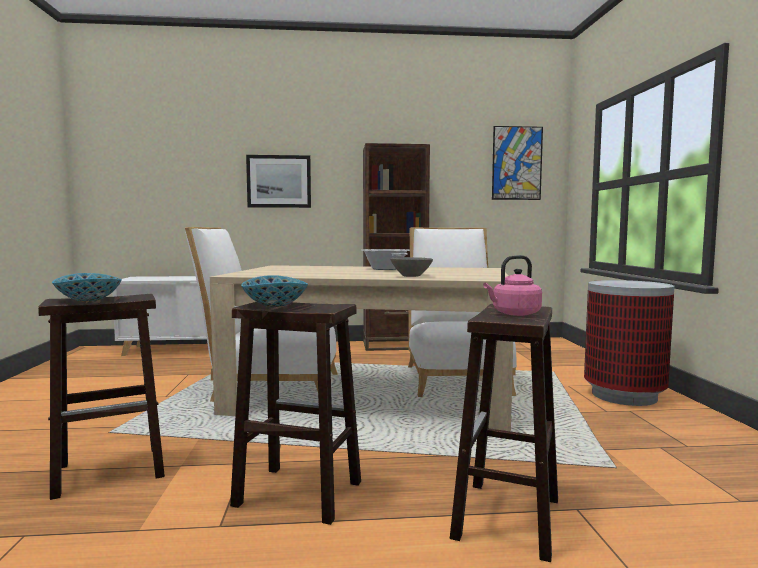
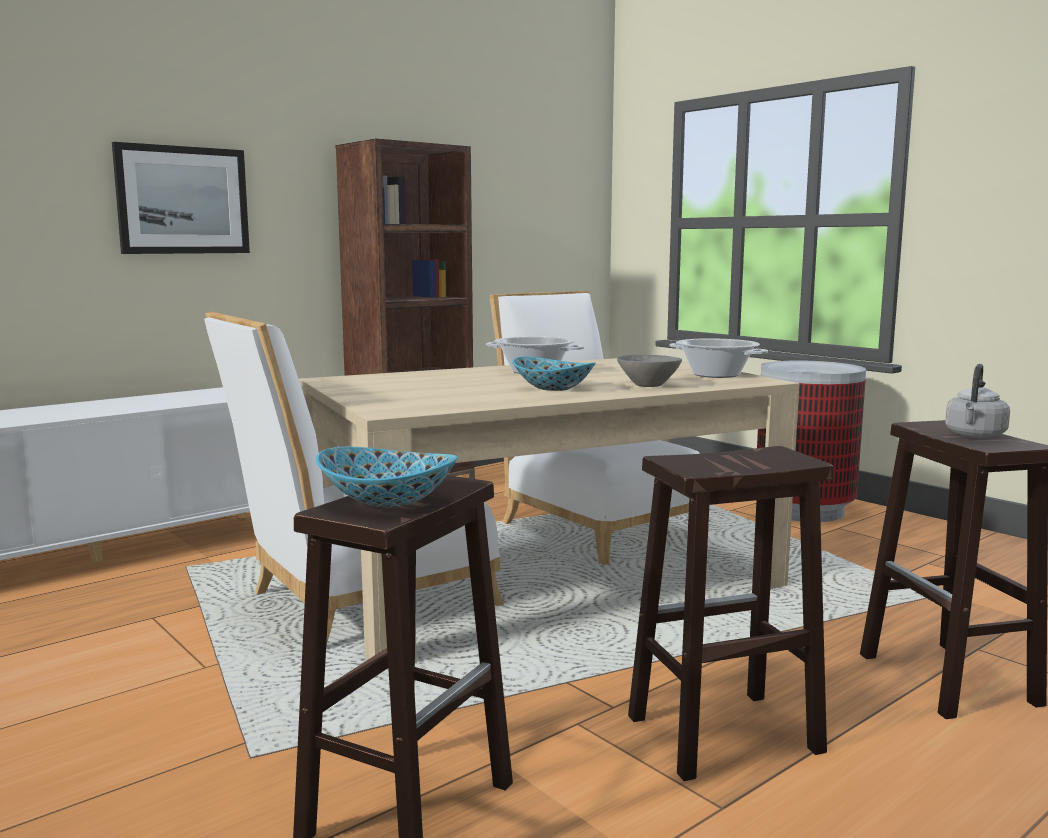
camera: 35 degrees left, 5 degrees up
bowl [241,275,308,307] -> bowl moved to [512,356,596,391]
pink kettle [483,255,542,316] -> grey kettle [945,364,1010,438]
picture [492,126,543,200] -> none
none -> cooking pot [669,338,768,378]

